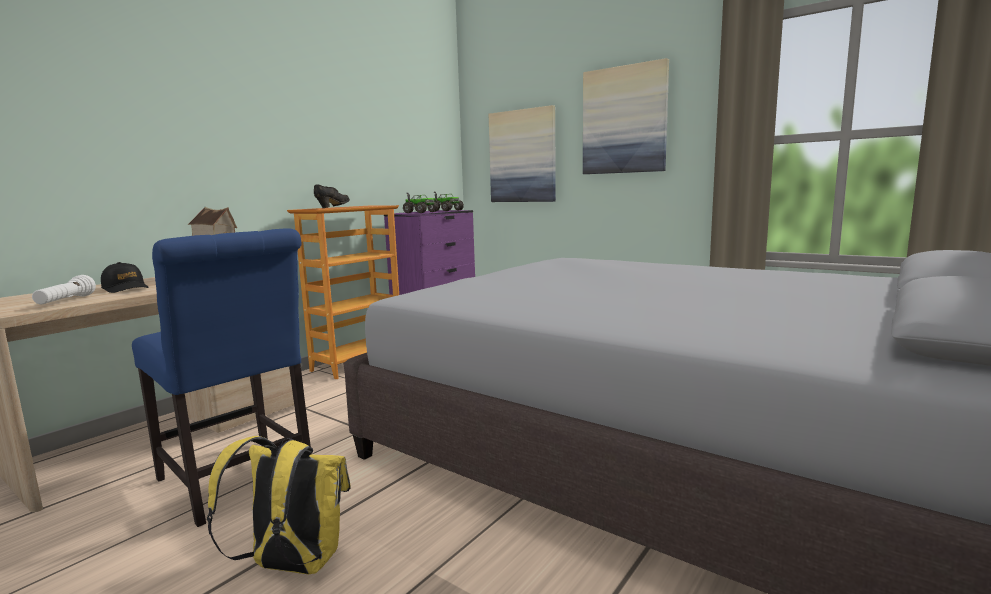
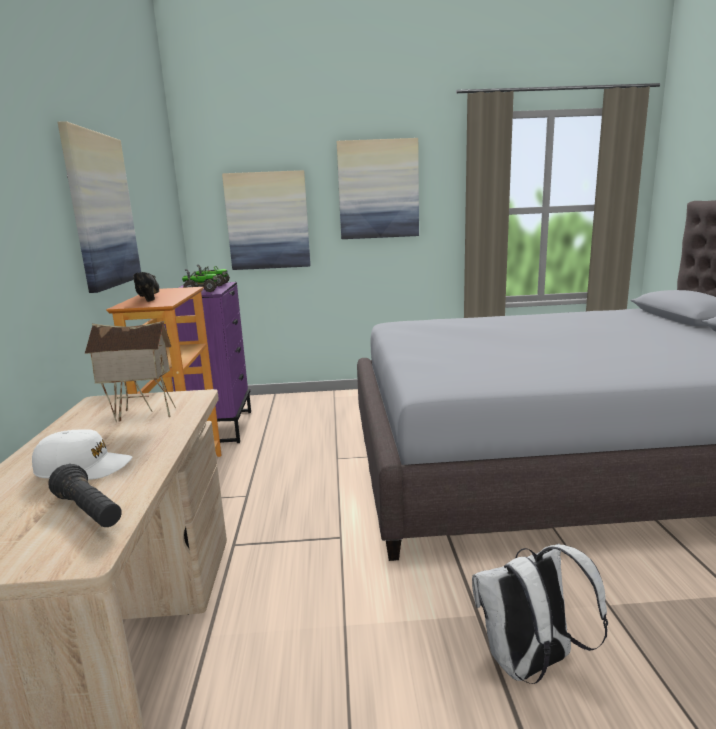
camera: 40 degrees left, 5 degrees up
white flashlight [32,275,96,304] -> black flashlight [49,464,122,527]
black cap [101,262,149,293] -> white cap [32,429,133,480]
blue chair [132,228,312,527] -> none
yellow backpack [207,436,351,574] -> white backpack [472,544,608,684]
none -> picture [58,121,141,293]

